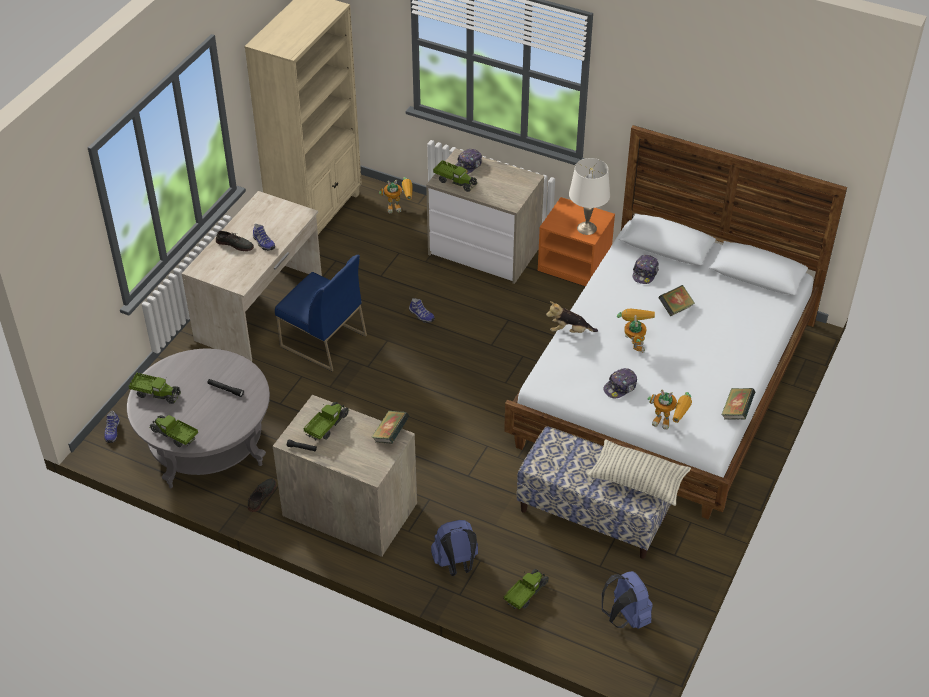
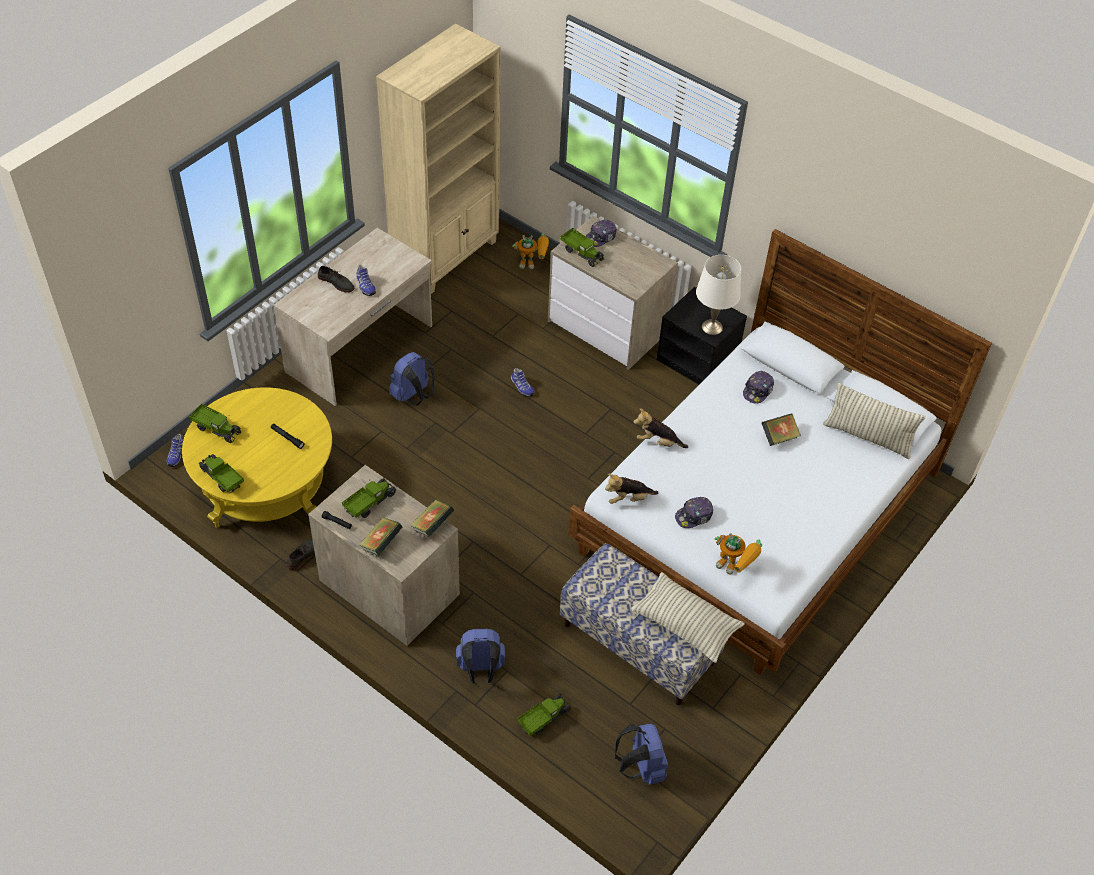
camera: 10 degrees right, 5 degrees up
grey coffee table [127,349,270,488] -> yellow coffee table [182,387,332,528]
blue chair [275,255,367,371] -> blue backpack [389,352,435,405]
orange nightstand [538,197,615,286] -> black nightstand [657,287,747,384]
toy robot [617,309,655,353] -> none
book [721,388,755,420] -> book moved to [359,517,402,556]
none -> plush toy [605,474,659,504]
none -> pillow [823,383,926,459]

